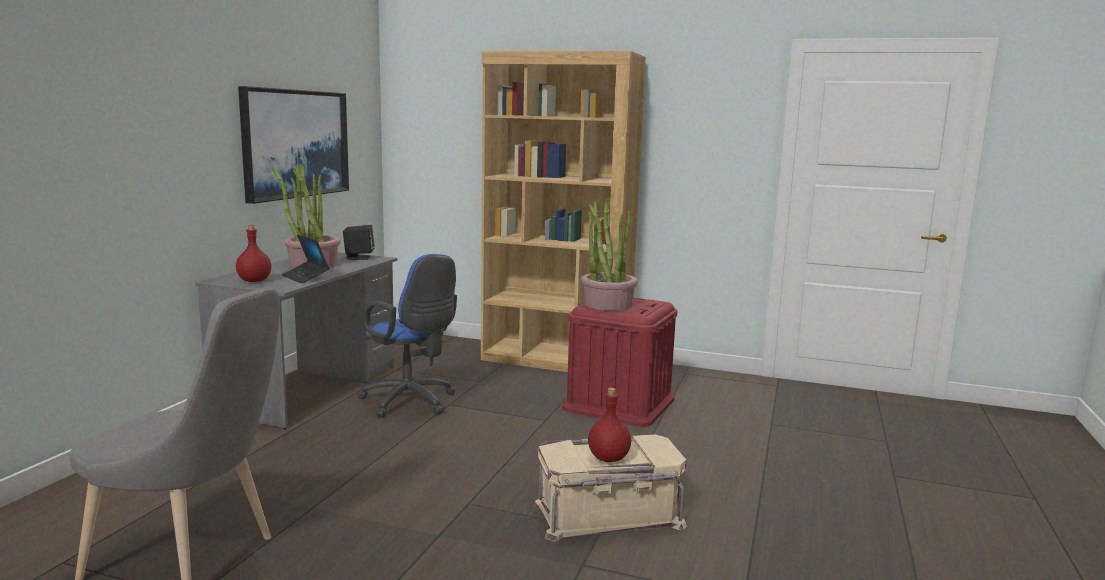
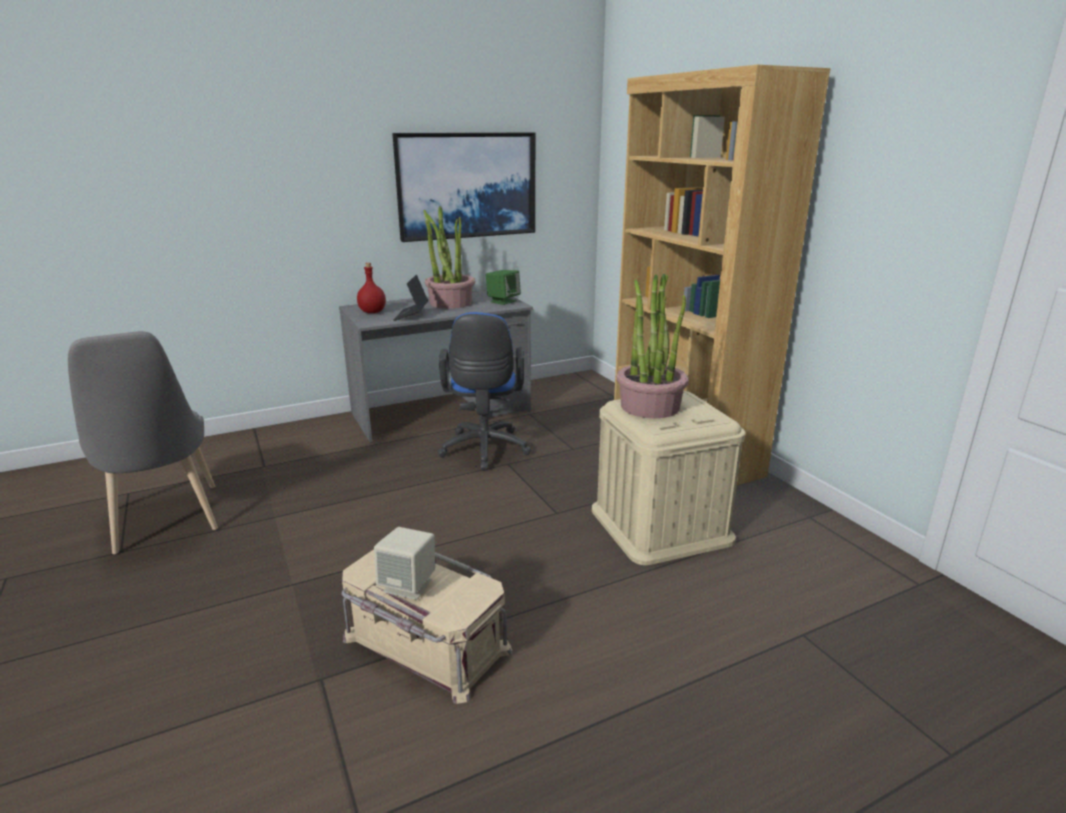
camera: 45 degrees right, 10 degrees up
black speaker [343,225,375,260] -> green speaker [486,270,521,305]
red storage box [562,297,678,427] -> beige storage box [592,391,746,565]
red bottle [588,388,631,462] -> beige speaker [374,527,435,600]

